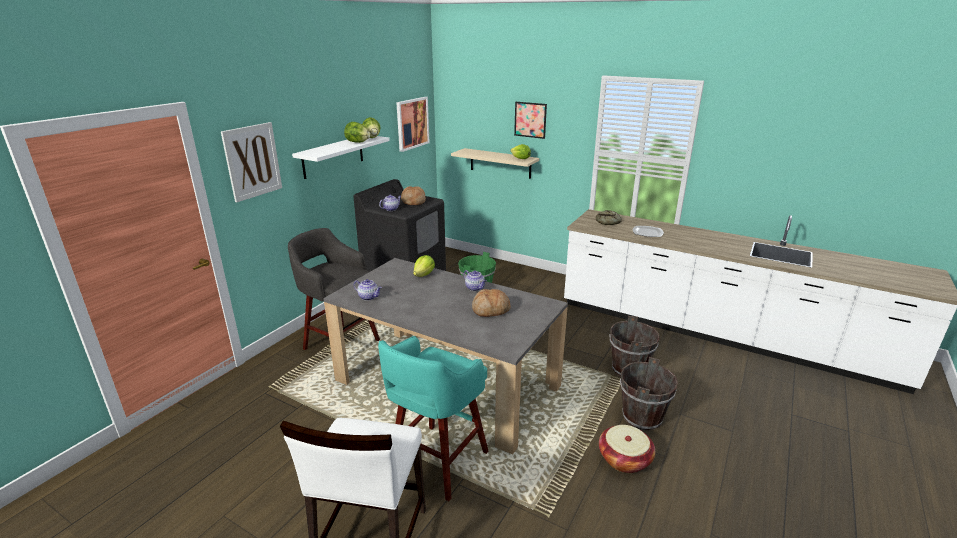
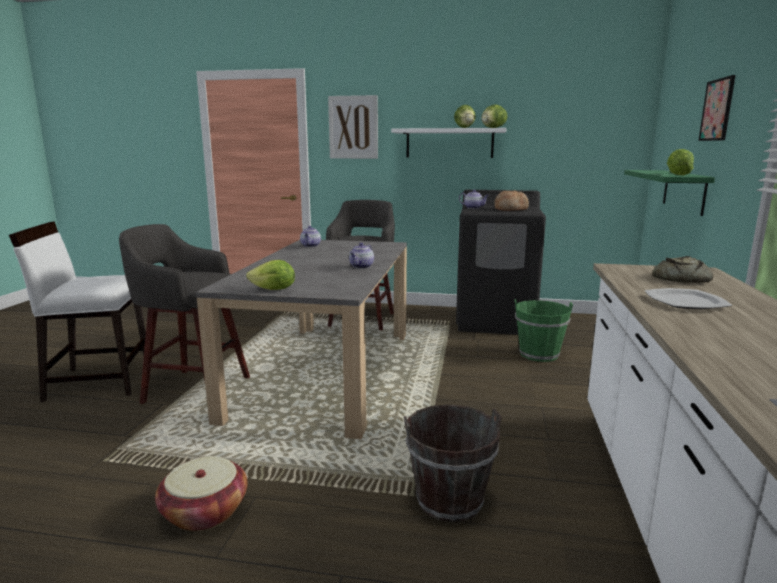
camera: 70 degrees right, 10 degrees down
turquoise stool [378,336,489,501] -> grey stool [119,224,250,404]
picture [396,97,430,152] -> none
lettuce [413,255,435,277] -> lettuce moved to [246,260,295,290]
beige shelf [451,148,539,179] -> green shelf [624,170,715,216]
bread [472,289,511,317] -> none
brown bucket [620,357,678,430] -> none

